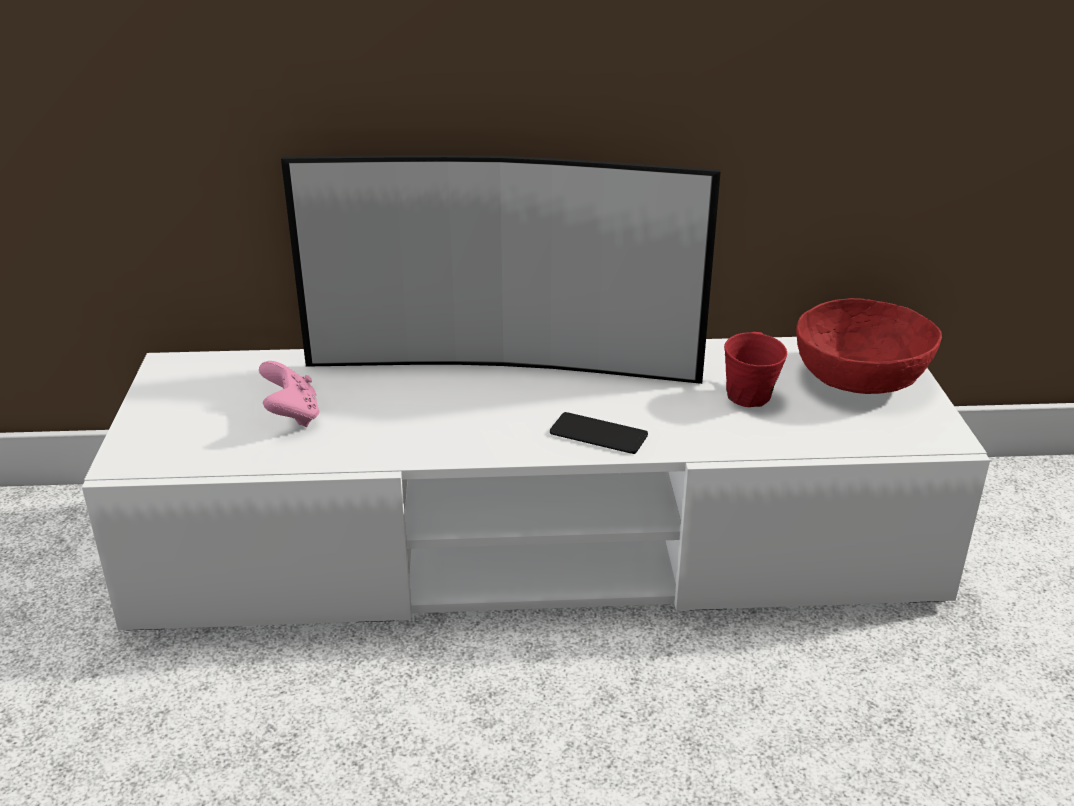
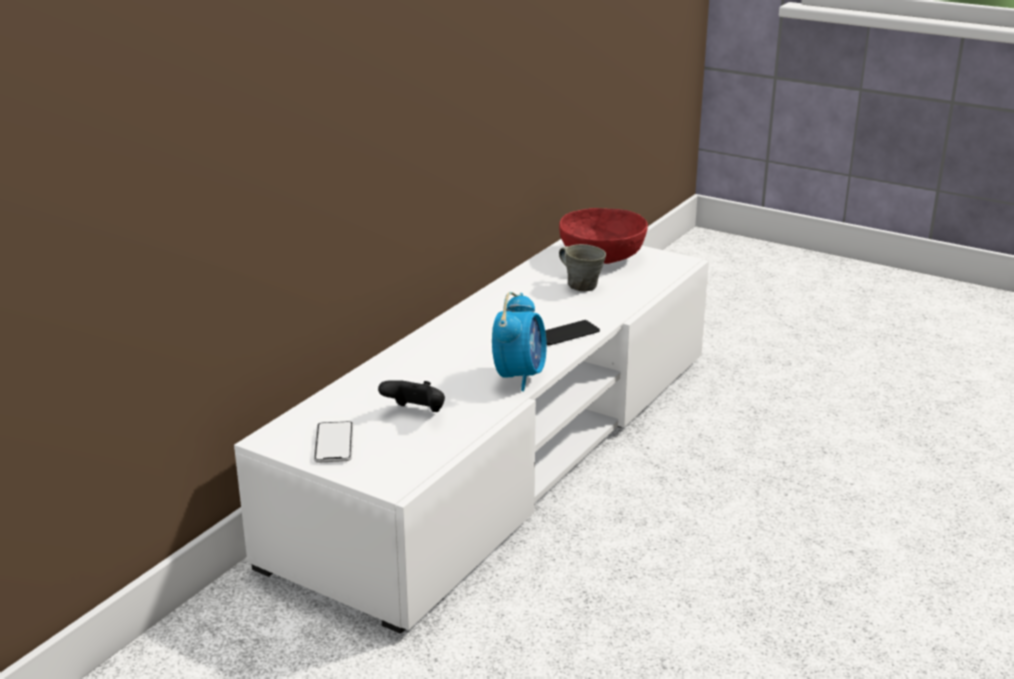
camera: 55 degrees left, 5 degrees down
pink game controller [259,361,320,427] -> black game controller [378,380,445,412]
television [281,155,721,384] -> none
red mug [724,332,787,407] -> grey mug [559,244,606,291]
none -> phone [314,421,353,462]
none -> alarm clock [492,292,547,391]

